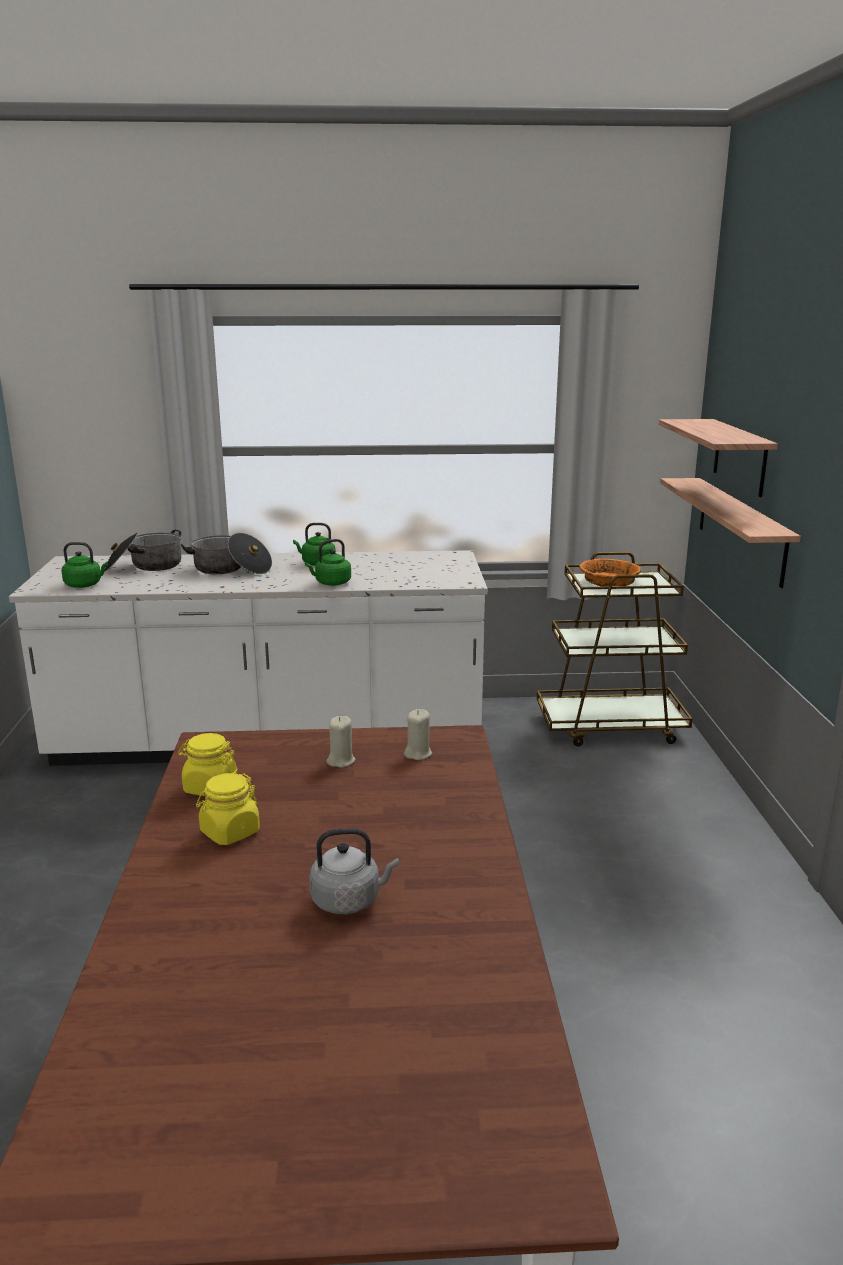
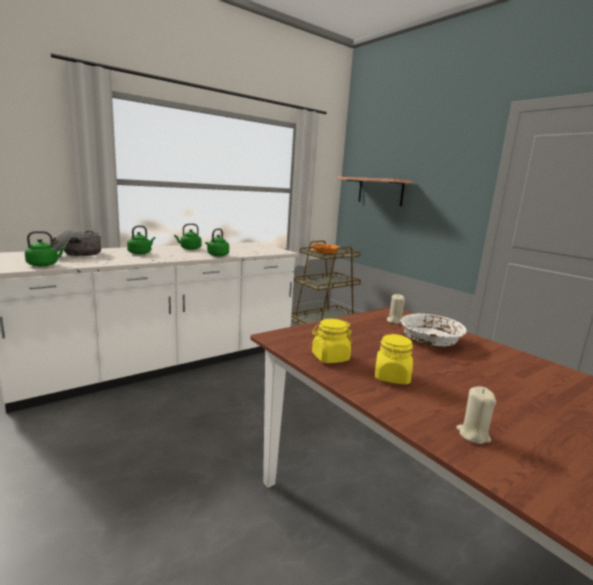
camera: 35 degrees left, 5 degrees down
cooking pot [181,533,272,574] -> green kettle [127,226,155,254]
grey kettle [309,828,399,914] -> none
beige candle [327,716,355,768] -> beige candle moved to [456,386,496,444]
shelf [660,478,801,588] -> none
none -> white bowl [400,313,467,347]

